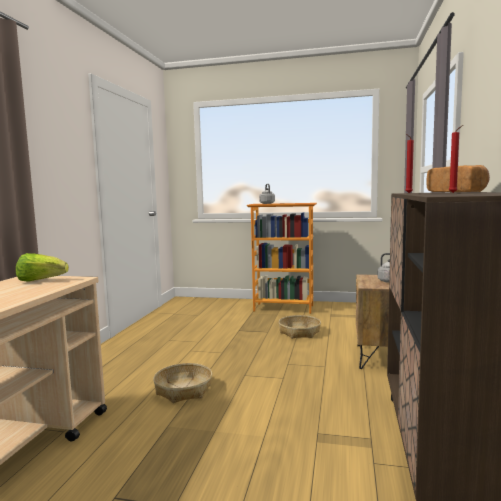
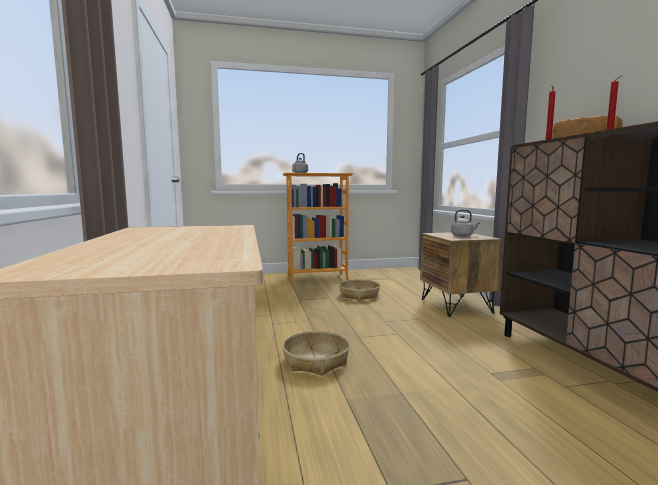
camera: 25 degrees left, 0 degrees up
lettuce [16,253,69,282] -> none

